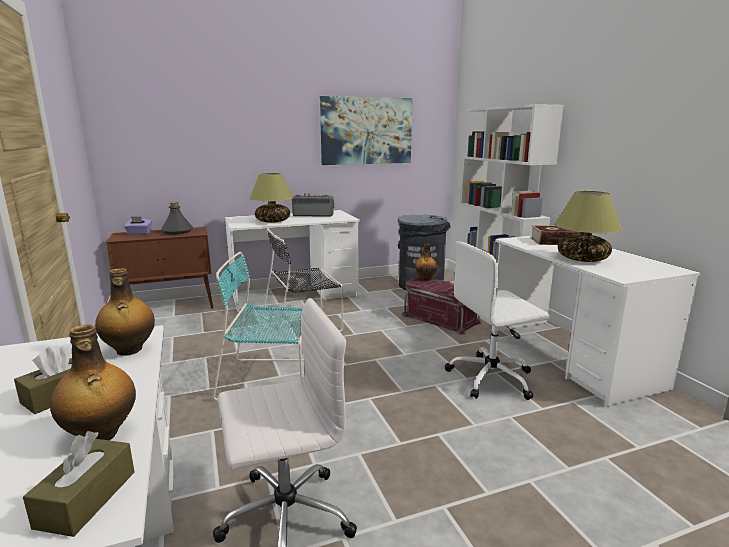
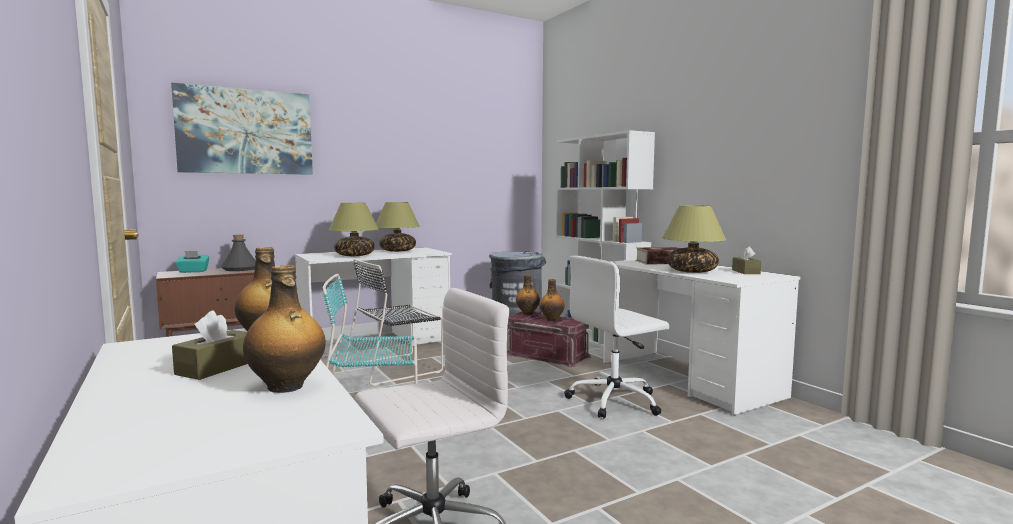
camera: 10 degrees left, 10 degrees down
brown tissue box [23,431,135,537] -> brown tissue box moved to [732,246,761,274]
purple tissue box [124,216,152,235] -> turquoise tissue box [175,251,209,273]
radio [292,193,334,217] -> table lamp [376,202,420,252]
picture [320,96,413,165] -> picture moved to [171,83,313,175]
none -> bottle [539,279,565,321]

